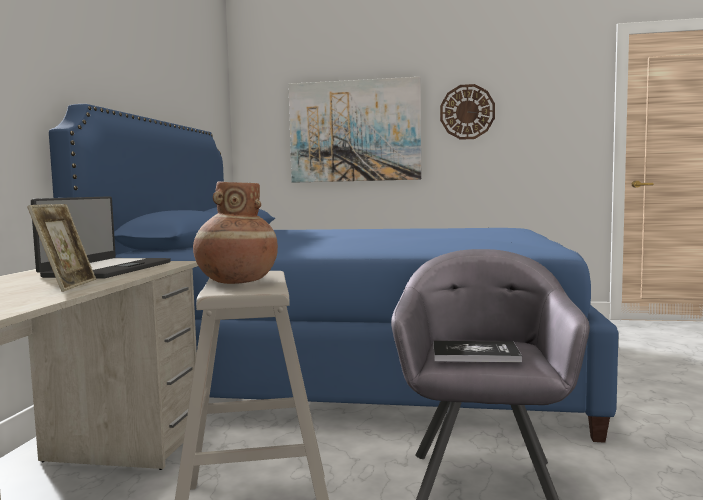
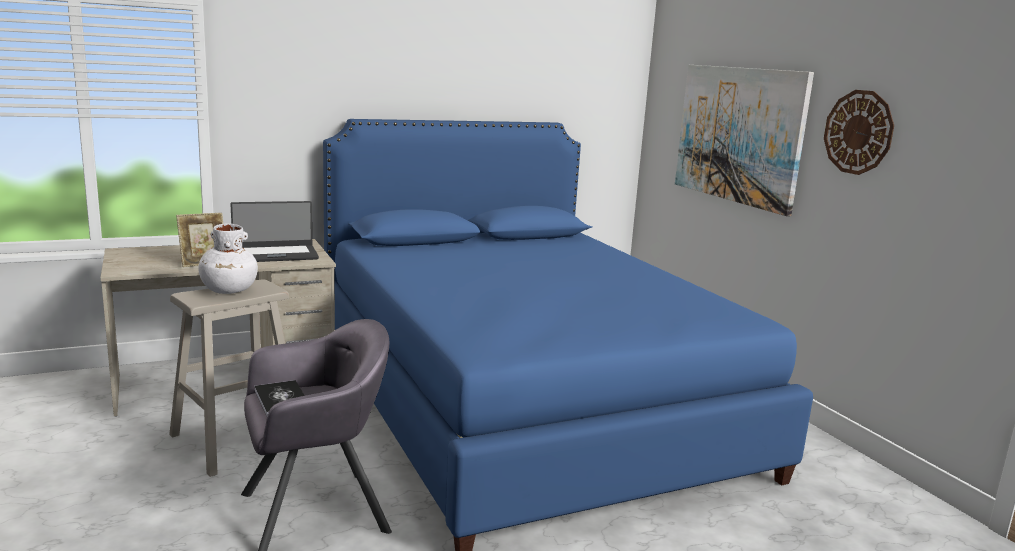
camera: 55 degrees right, 10 degrees up
brown vase [193,182,278,284] -> white vase [198,224,258,294]

